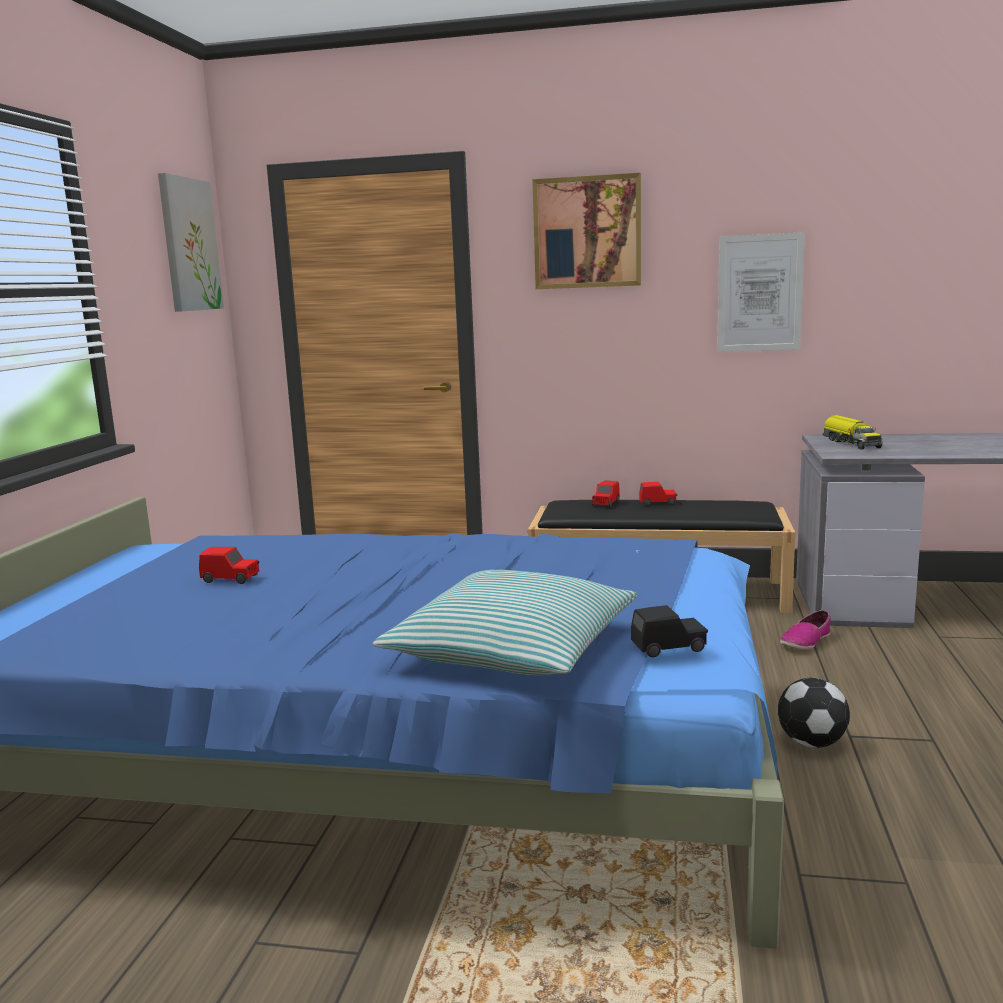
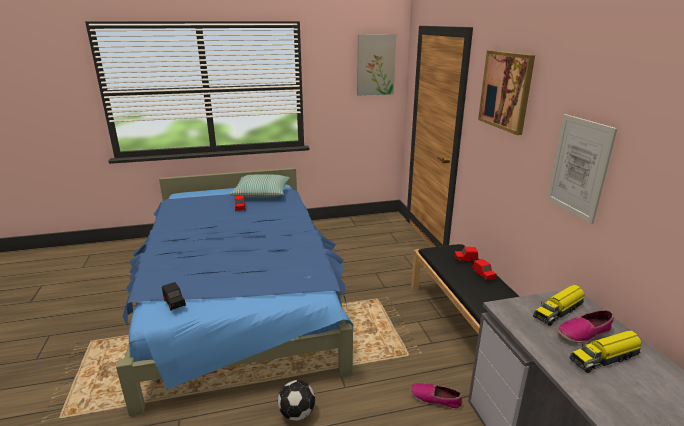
camera: 65 degrees right, 10 degrees up
pillow [373,570,637,676] -> pillow moved to [229,175,290,198]
none -> shoe [557,310,614,343]
none -> toy truck [570,330,641,373]

